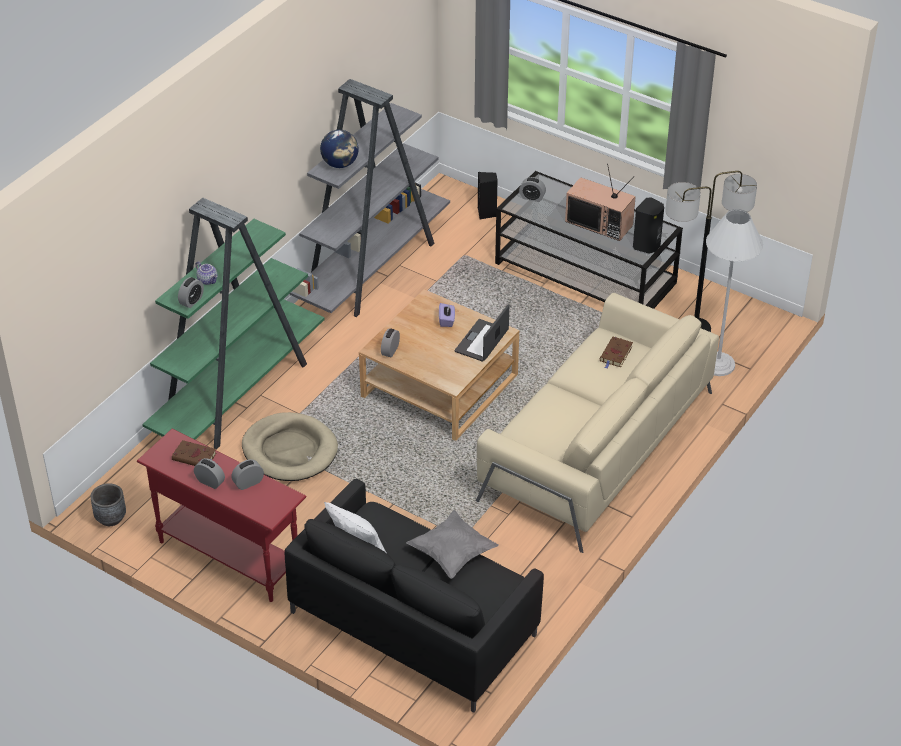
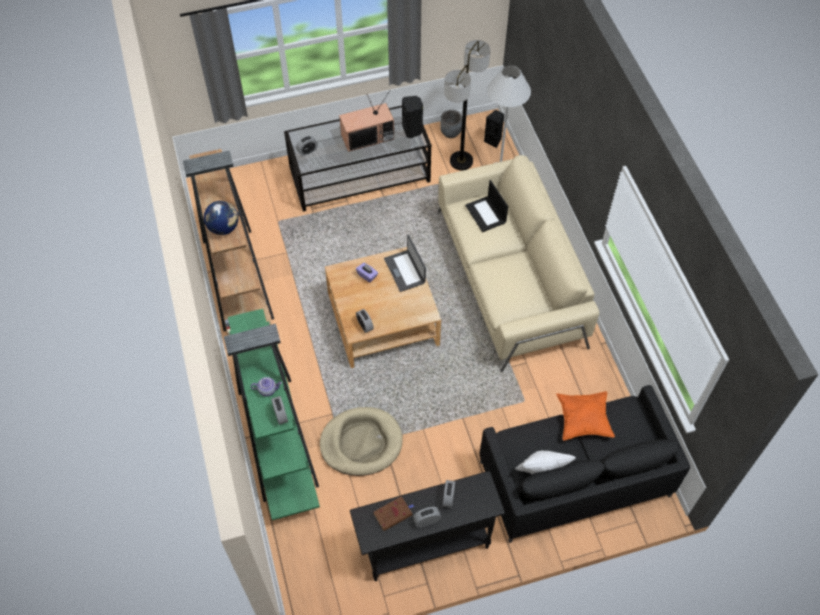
camera: 50 degrees left, 15 degrees up
grey planter [90,483,126,526] -> grey planter moved to [440,110,462,138]
red console table [137,429,306,602] -> black console table [350,471,506,581]
grey bookcase [289,79,450,317] -> brown bookcase [183,149,274,335]
grey pillow [406,510,499,579] -> orange pillow [556,391,615,441]
black speaker [478,172,498,220] -> black speaker moved to [484,110,504,148]
brown book [600,337,633,369] -> laptop [465,180,508,232]

